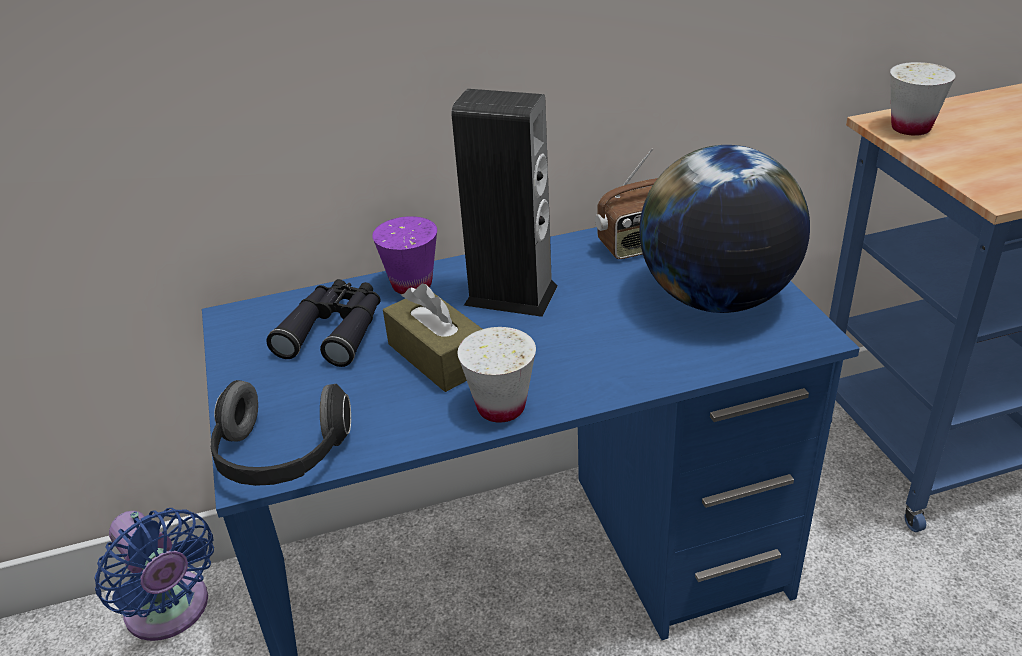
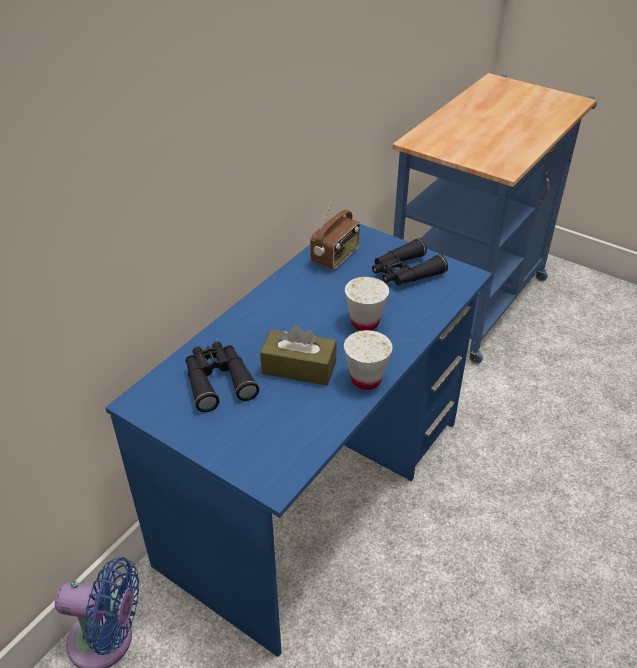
camera: 40 degrees left, 5 degrees up
headphones [210,380,351,486] -> none
purple cup [372,216,437,294] -> none
speaker [451,89,558,317] -> none
globe [639,145,810,313] -> black binoculars [372,238,448,285]
white cup [890,62,956,136] -> white cup moved to [345,277,389,331]

